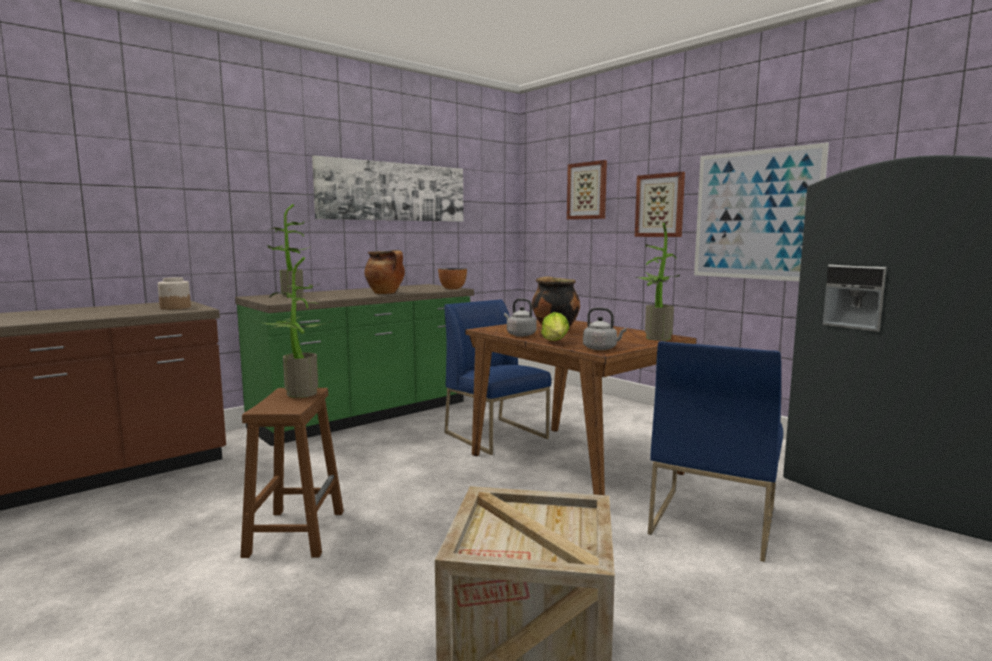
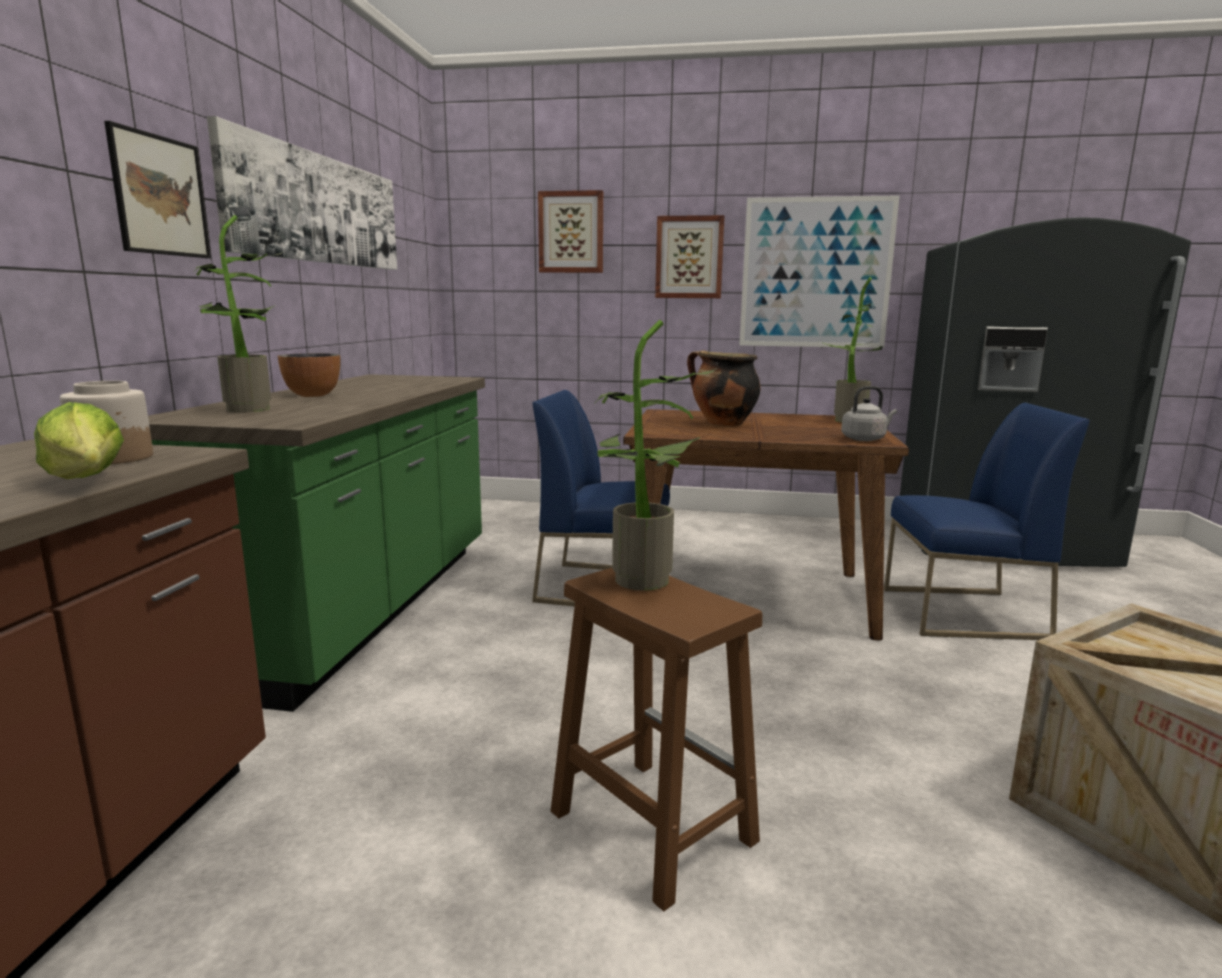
camera: 40 degrees left, 5 degrees up
cooking pot [364,250,405,294] -> none
bowl [438,268,467,289] -> bowl moved to [278,353,340,397]
grey kettle [504,298,537,336] -> none
lettuce [541,312,569,341] -> lettuce moved to [34,402,124,479]
blue chair [648,341,783,562] -> blue chair turned 75 degrees counterclockwise [884,403,1090,640]
none -> picture [104,121,211,258]

